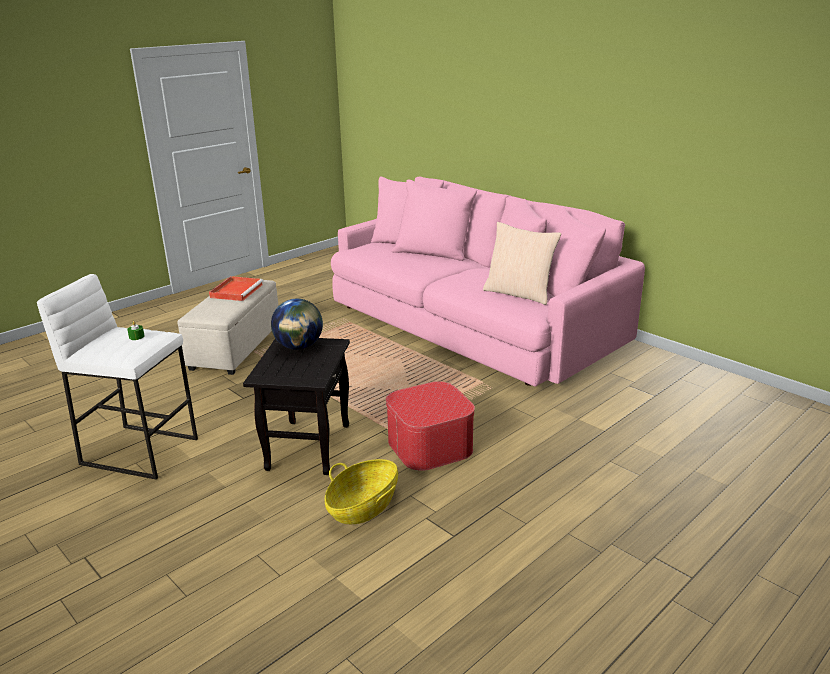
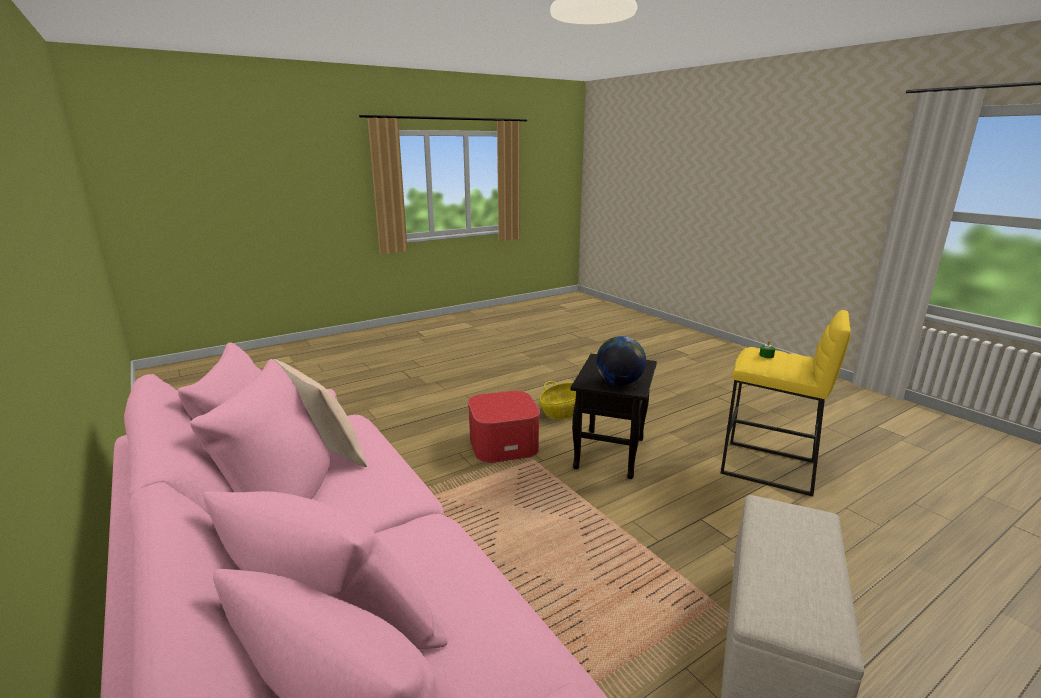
camera: 170 degrees left, 5 degrees down
white stool [37,274,198,479] -> yellow stool [721,310,851,496]
red tray [209,276,263,301] -> none

